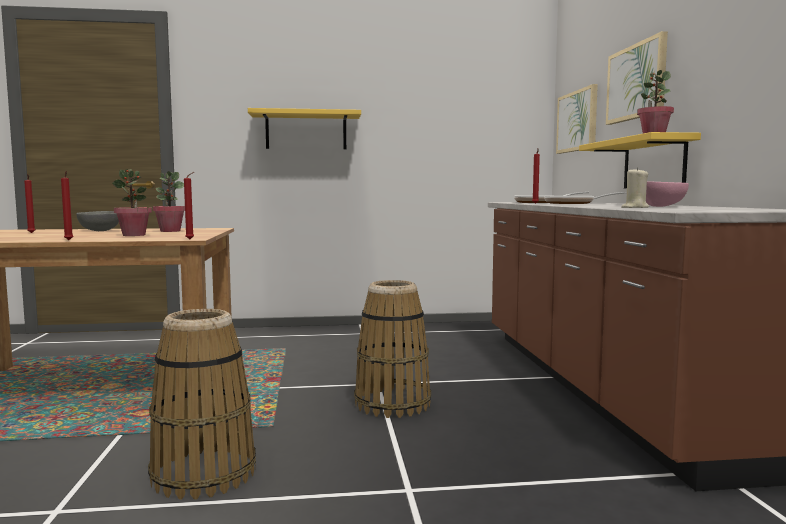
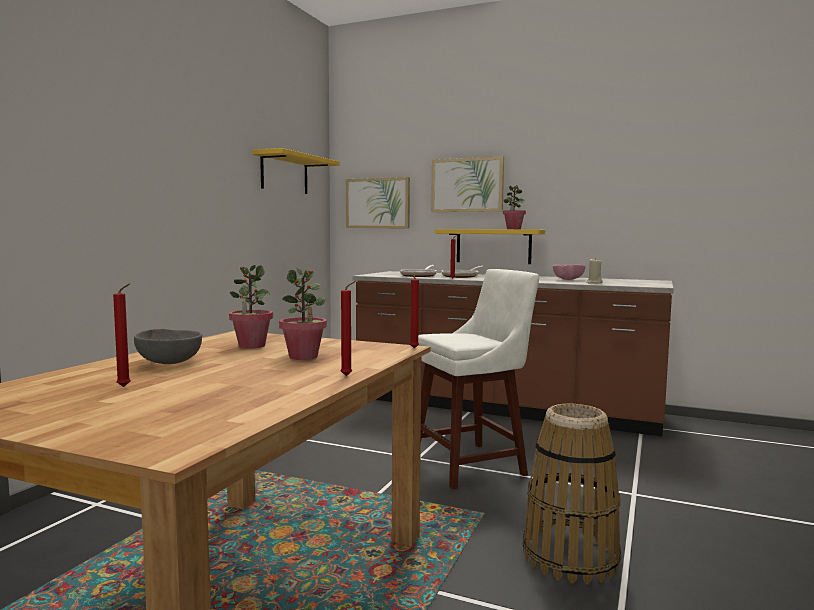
camera: 60 degrees left, 0 degrees up
yellow shelf [248,108,361,149] -> yellow shelf moved to [252,148,340,194]
basket [354,280,431,418] -> white chair [418,269,539,489]

